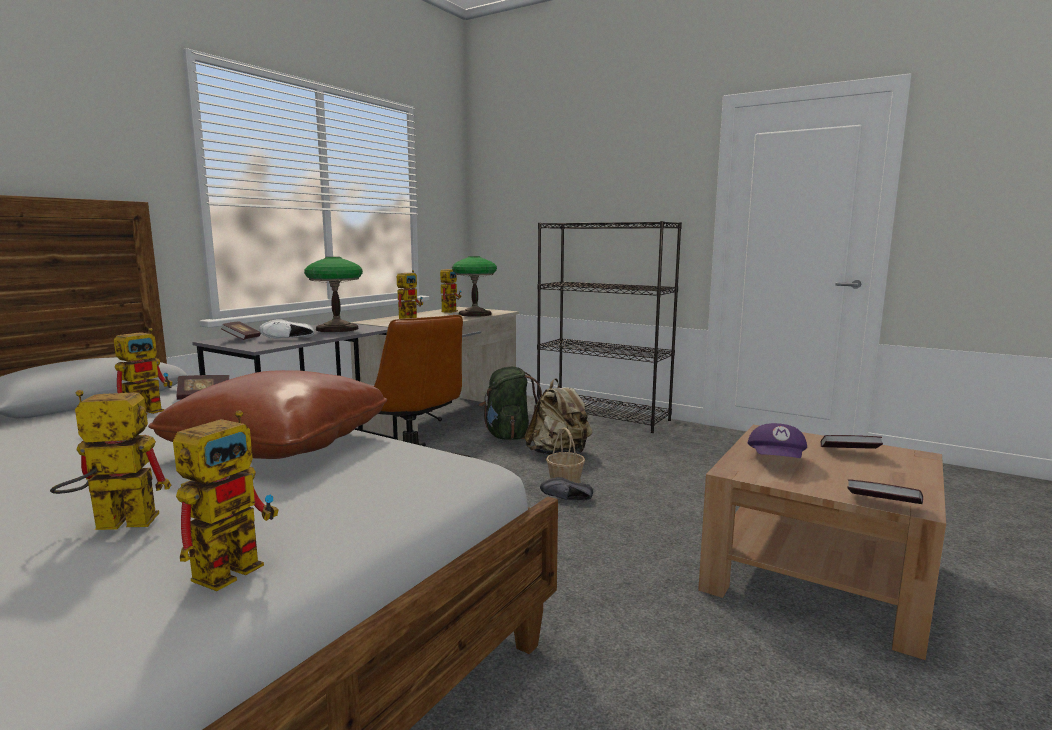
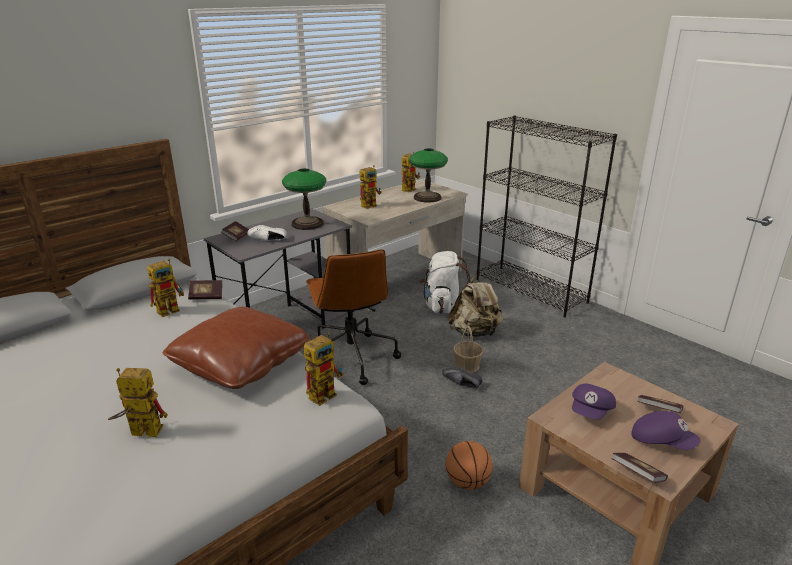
camera: 15 degrees right, 15 degrees up
toy robot [173,410,279,591] -> toy robot moved to [304,332,344,406]
green backpack [478,367,542,440] -> white backpack [419,251,470,314]
none -> basketball [445,441,493,490]
none -> purple cap [631,411,701,450]

